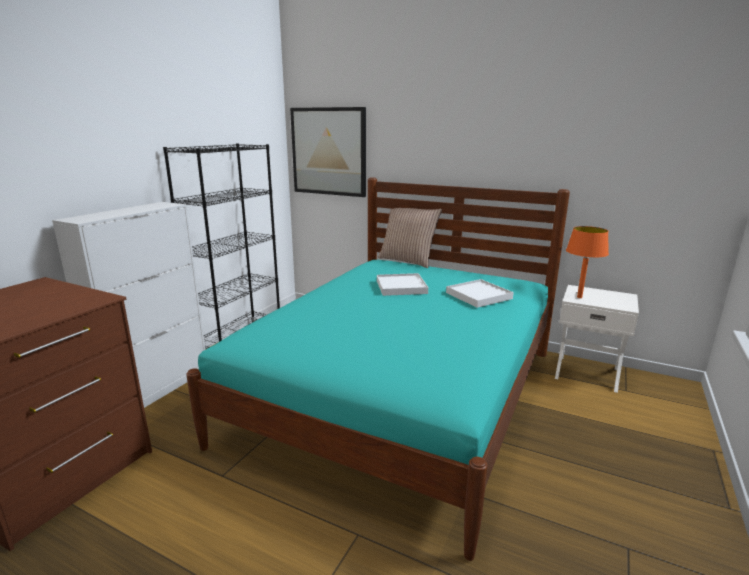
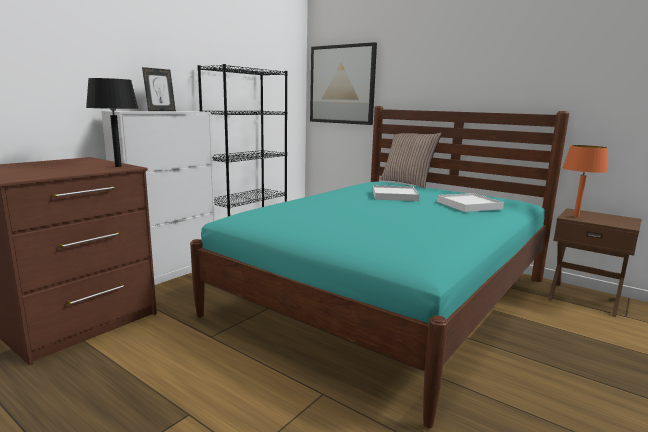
camera: 10 degrees right, 5 degrees down
white nightstand [555,285,639,393] -> brown nightstand [548,208,642,317]
none -> black table lamp [86,78,139,167]
none -> picture frame [142,67,176,111]

